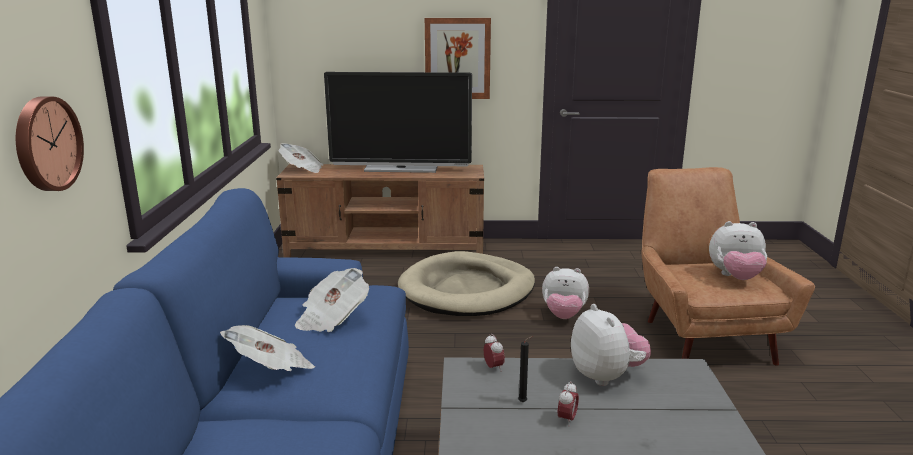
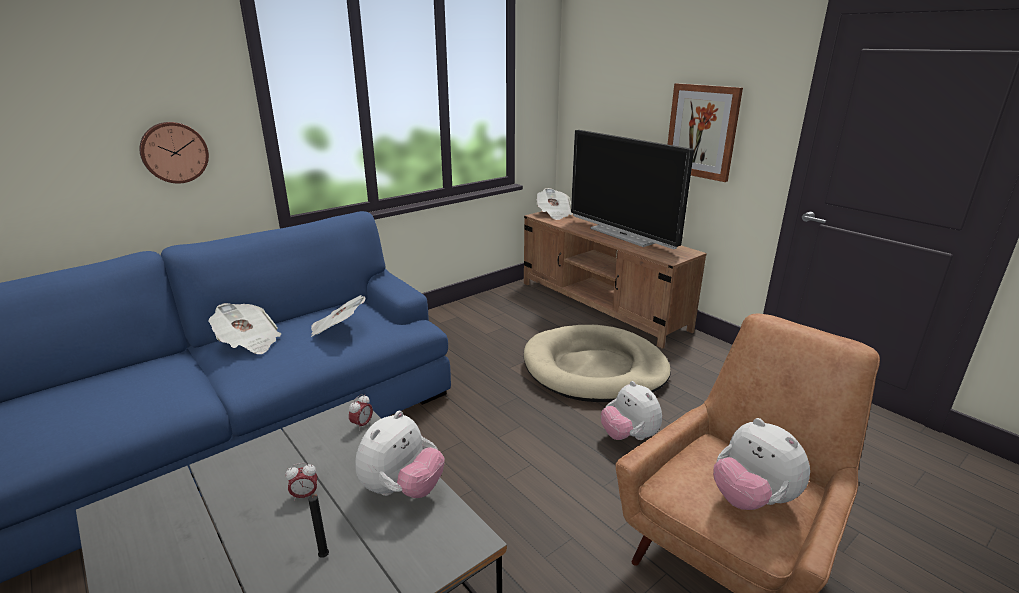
camera: 50 degrees right, 5 degrees up
black candle [518,336,533,402] -> black candle moved to [308,494,329,558]

